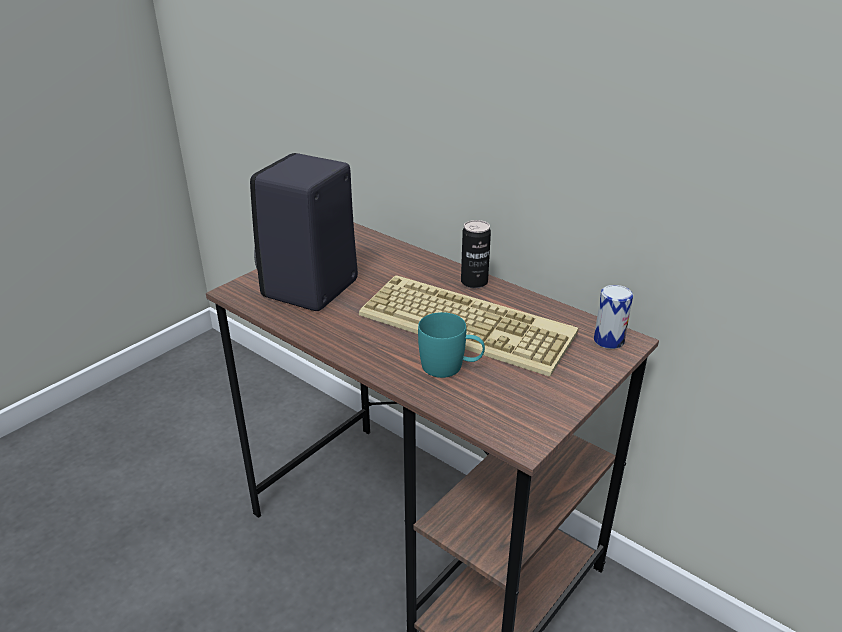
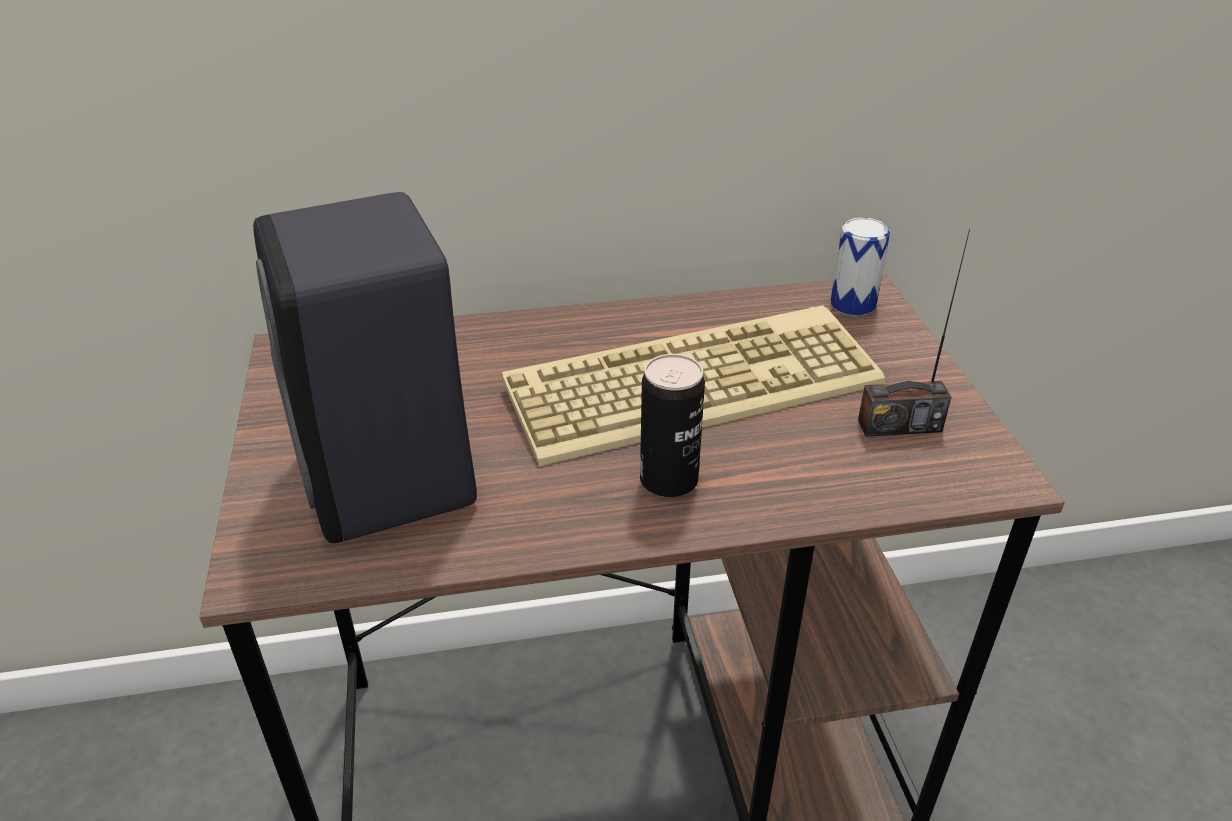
camera: 50 degrees left, 5 degrees up
turquoise mug [418,312,485,378] -> none
can [461,220,491,288] -> can moved to [640,354,705,497]
none -> radio [858,229,970,437]

